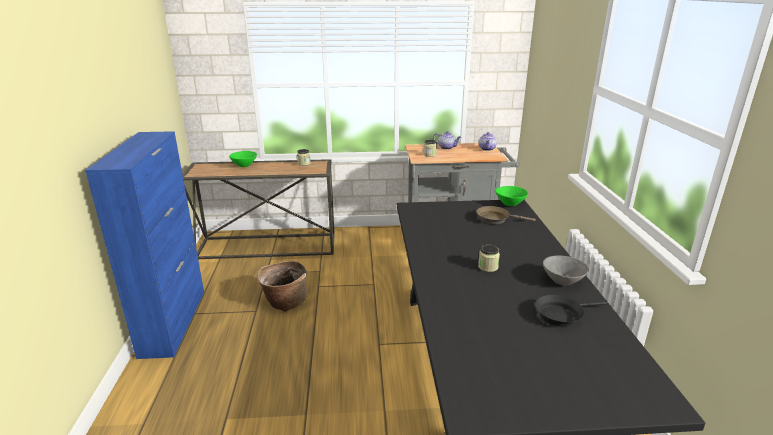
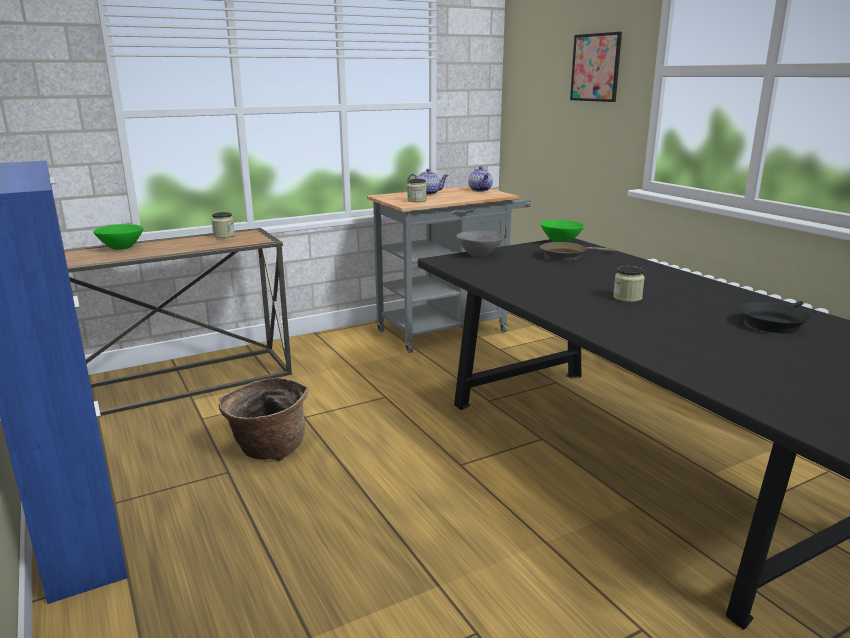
camera: 25 degrees left, 5 degrees down
grey bowl [543,256,589,286] -> grey bowl moved to [456,231,503,257]
none -> picture [570,32,622,102]

